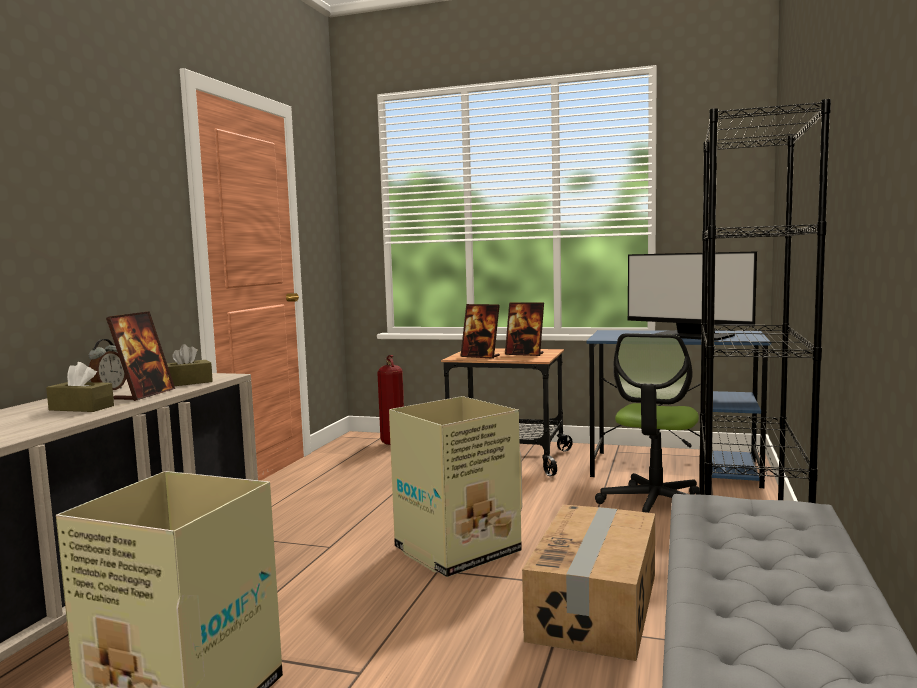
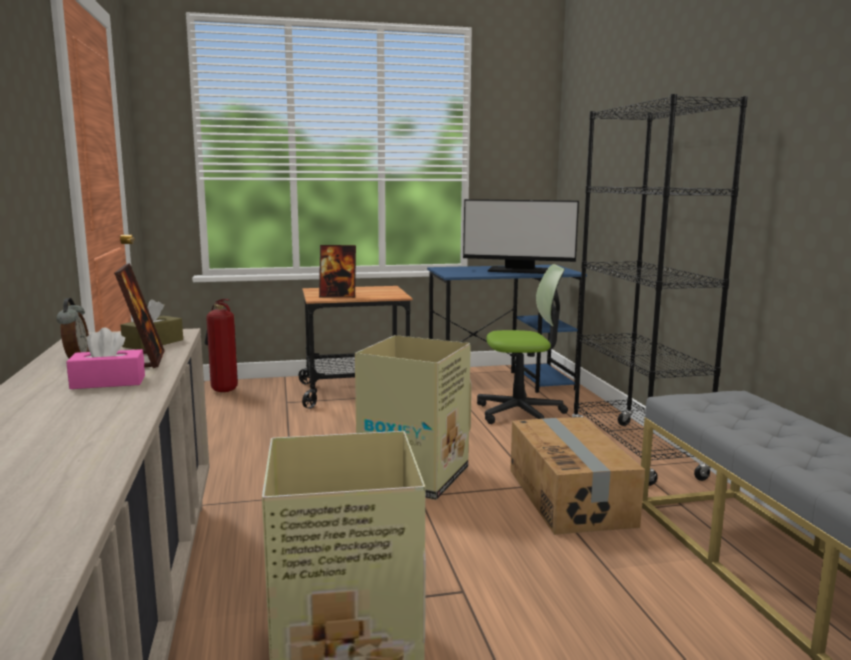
camera: 30 degrees left, 5 degrees up
brown tissue box [46,362,114,412] -> pink tissue box [66,328,145,389]
picture frame [505,302,544,356] -> none
office chair [595,333,699,513] -> office chair turned 90 degrees counterclockwise [477,264,568,424]

